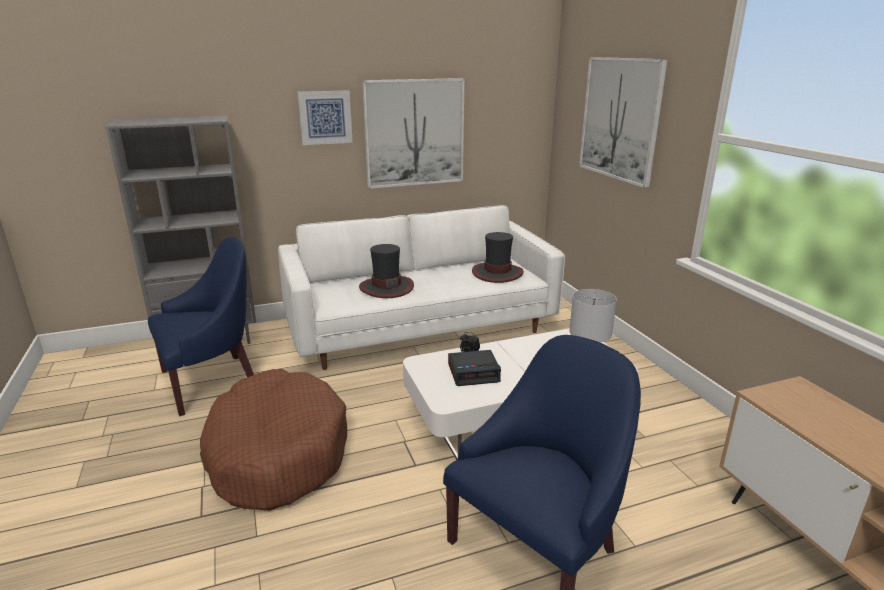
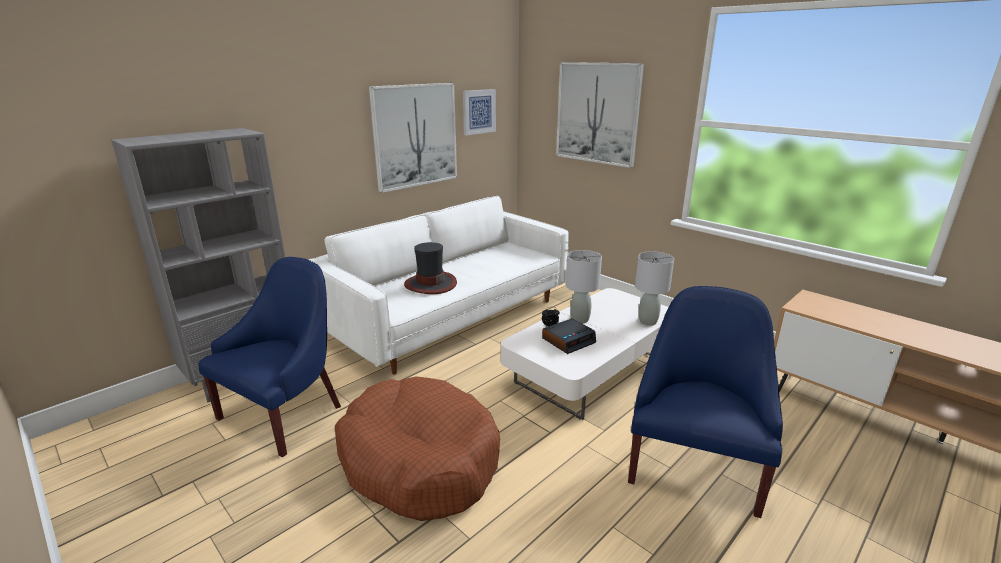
camera: 25 degrees left, 0 degrees up
picture [297,91,353,145] -> picture moved to [463,89,496,135]
hat [472,232,524,283] -> none
none -> grey table lamp [566,250,602,324]

